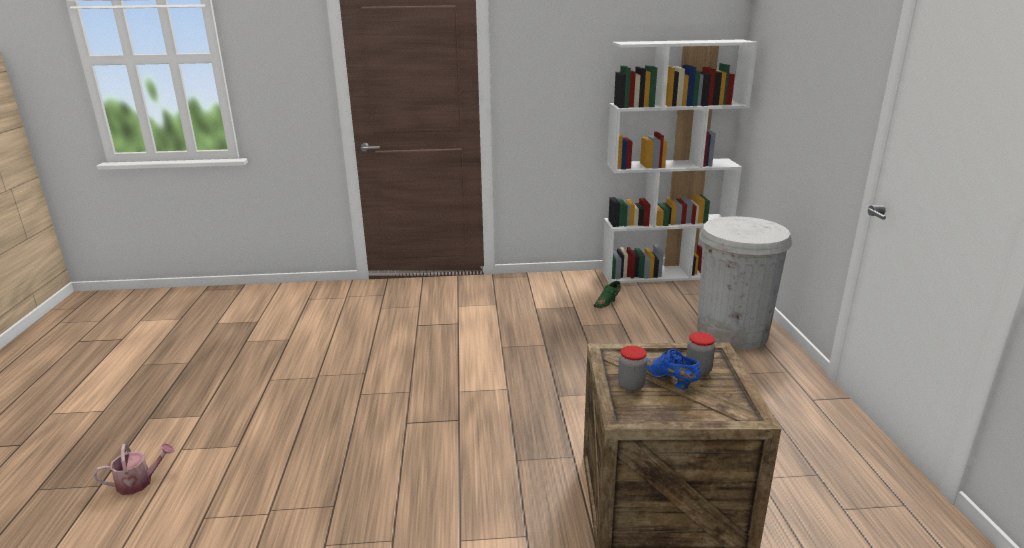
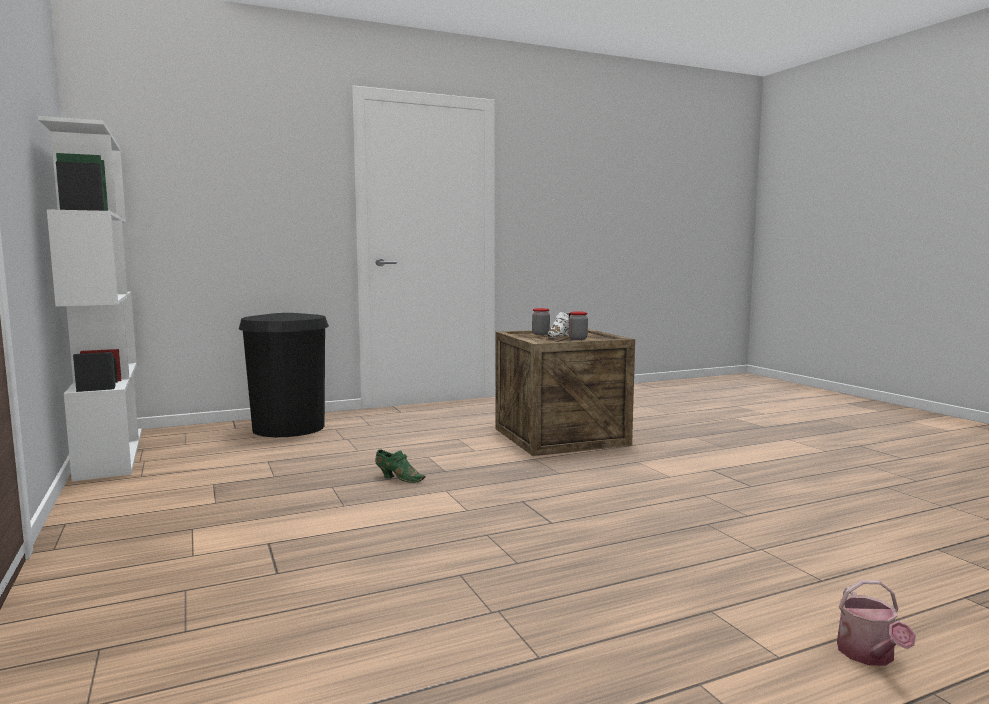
camera: 110 degrees left, 15 degrees down
watering can [93,443,175,495] -> watering can turned 135 degrees counterclockwise [837,580,916,666]
green shoe [594,281,621,308] -> green shoe moved to [375,449,426,483]
blue shoe [646,349,701,389] -> white shoe [547,312,571,338]
white trash can [697,216,792,350] -> black trash can [239,313,329,437]

